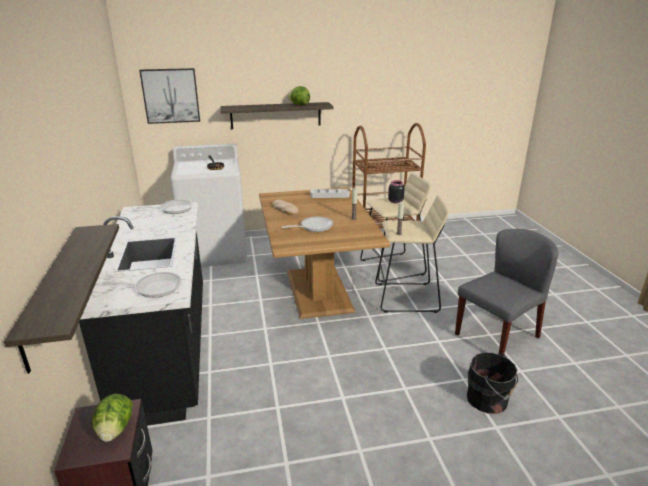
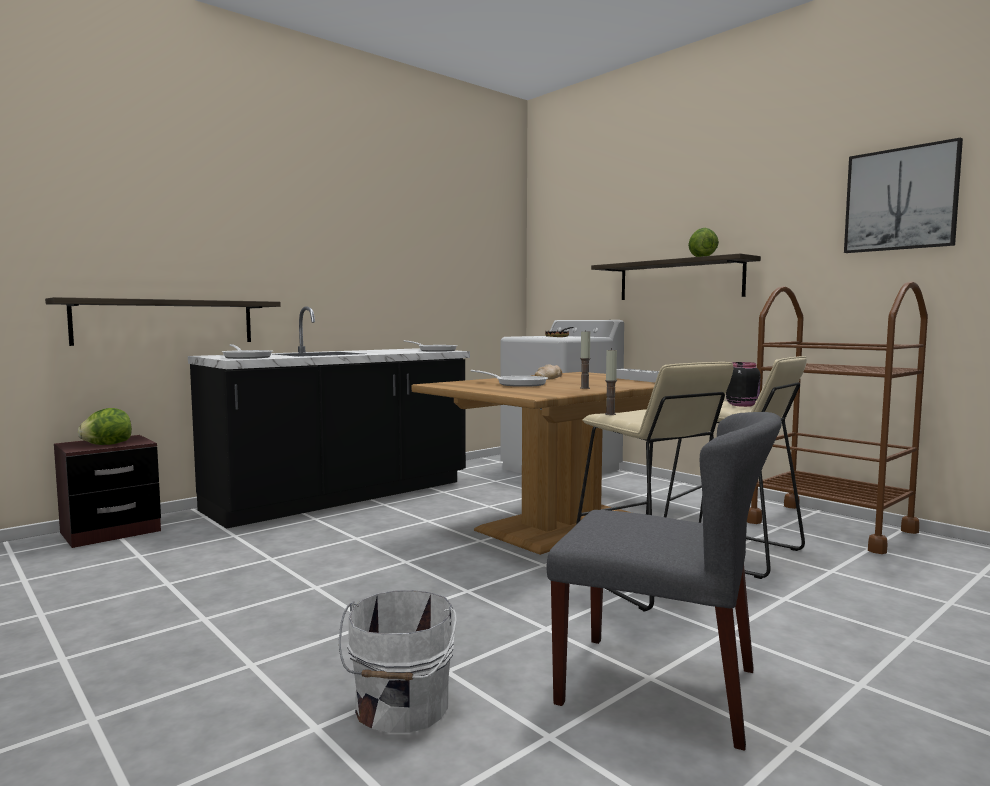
camera: 60 degrees right, 20 degrees down
picture [139,68,200,124] -> picture moved to [844,138,963,253]
black bucket [467,352,518,414] -> white bucket [339,590,457,733]

